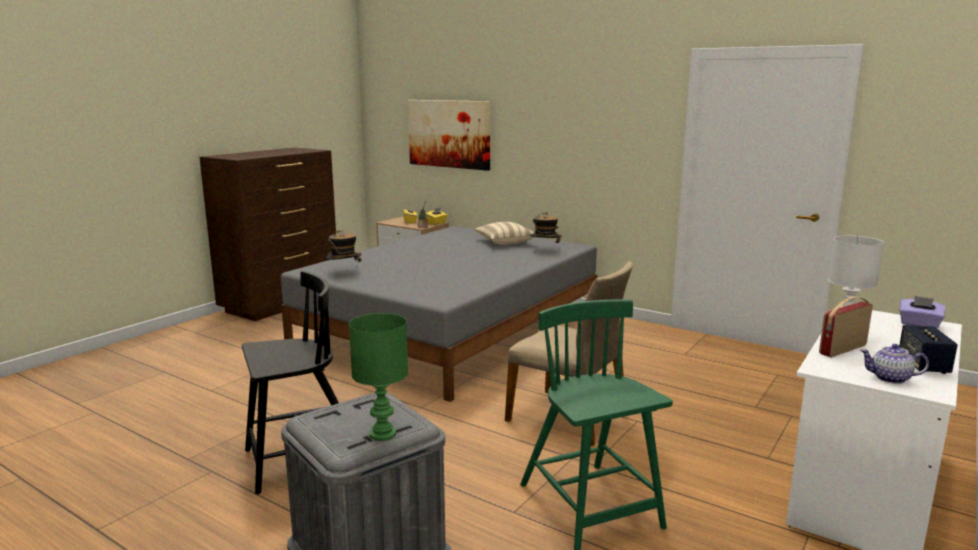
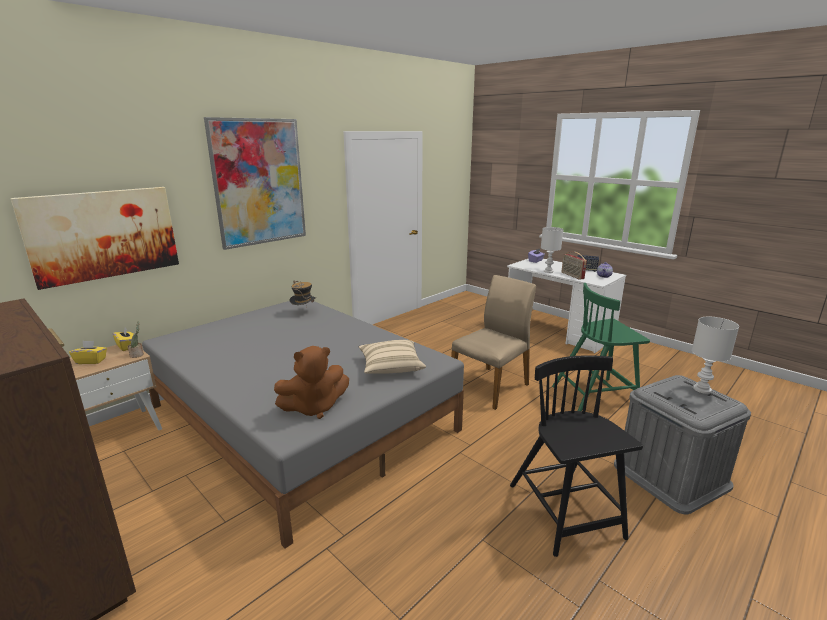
camera: 80 degrees left, 5 degrees up
hat [326,230,362,262] -> brown plush toy [274,346,349,419]
green table lamp [349,313,408,441] -> white table lamp [692,317,739,394]
beige pillow [474,222,534,245] -> beige pillow moved to [359,340,426,374]
none -> picture [204,117,306,250]

